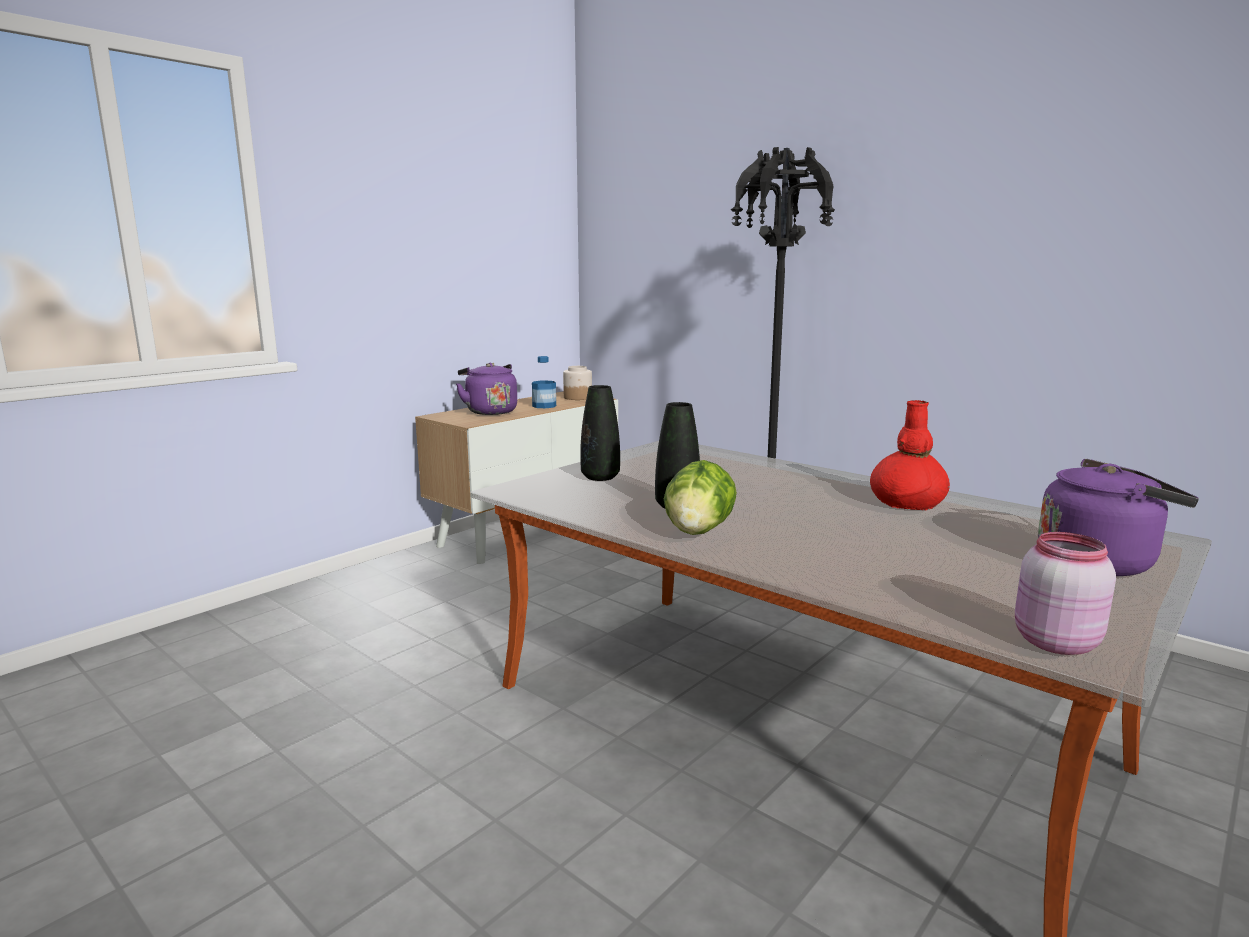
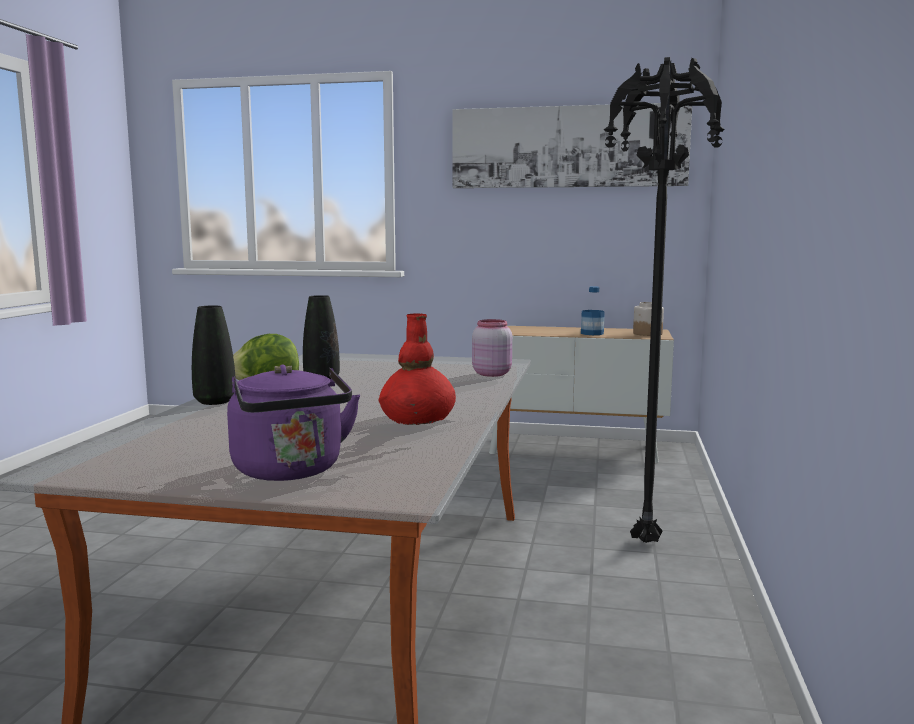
camera: 60 degrees right, 5 degrees down
purple kettle [456,363,517,415] -> none
black vase [580,385,620,481] -> black vase moved to [192,305,235,405]
pink jar [1015,532,1116,655] -> pink jar moved to [472,319,512,377]
none -> picture [452,103,692,188]

